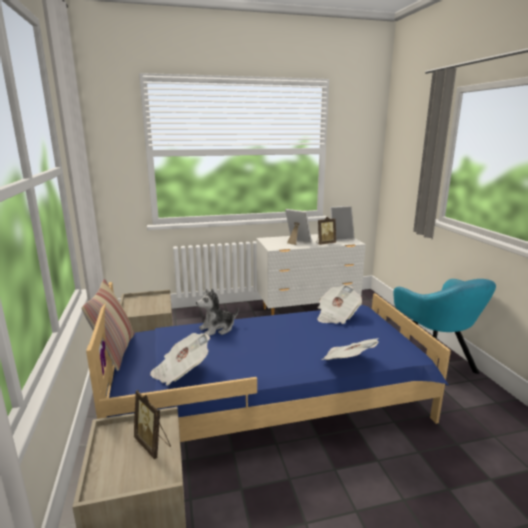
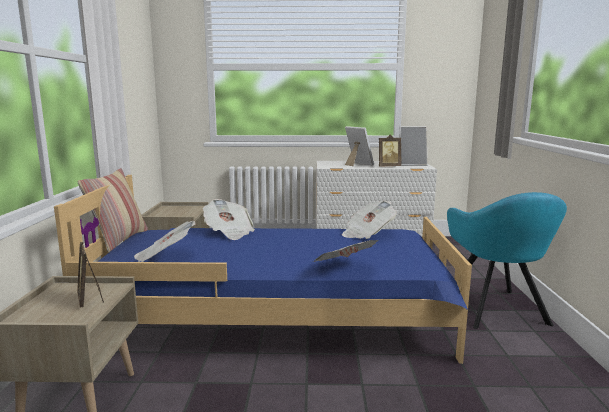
camera: 15 degrees right, 5 degrees down
plush toy [196,289,238,336] -> newspaper [203,199,255,240]

